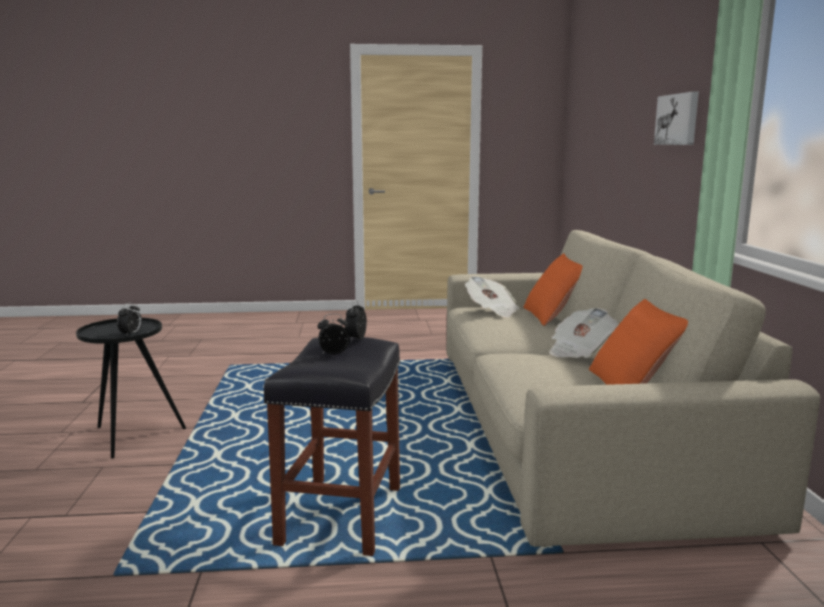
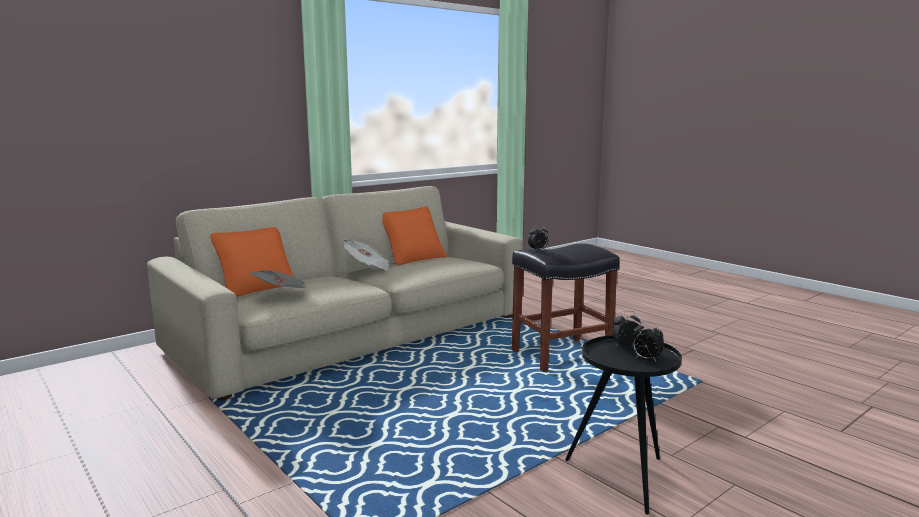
camera: 125 degrees left, 0 degrees up
alarm clock [317,314,350,354] -> alarm clock moved to [633,322,664,362]
picture [654,92,699,145] -> none

